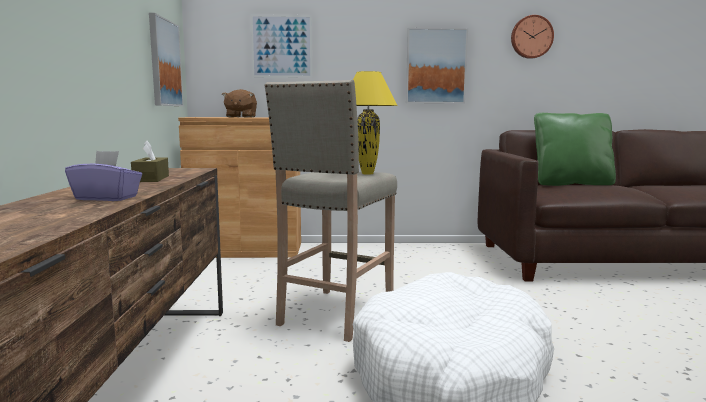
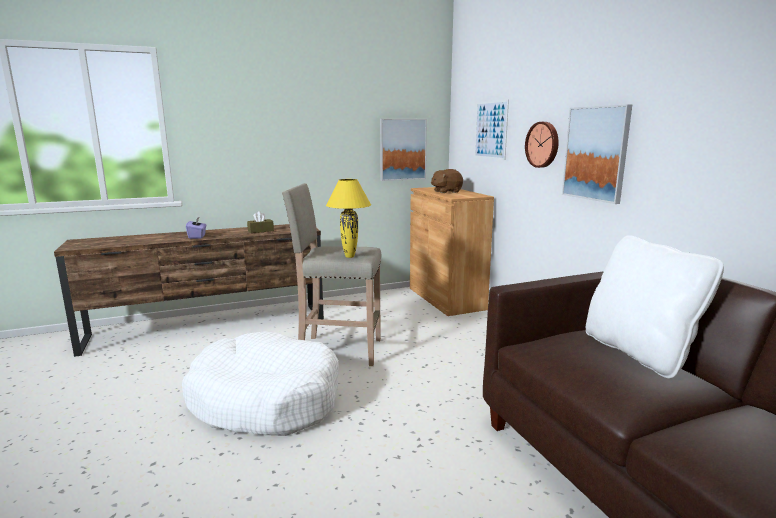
camera: 70 degrees right, 5 degrees up
wall clock [511,15,554,59] -> wall clock moved to [525,122,559,168]
green pillow [534,113,616,186] -> white pillow [586,235,724,379]

